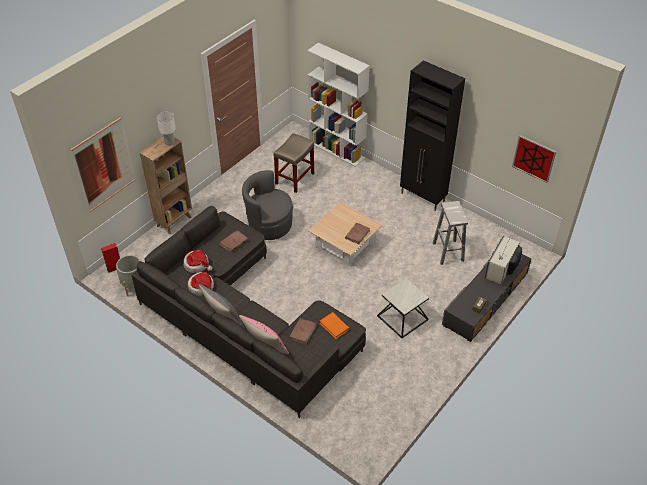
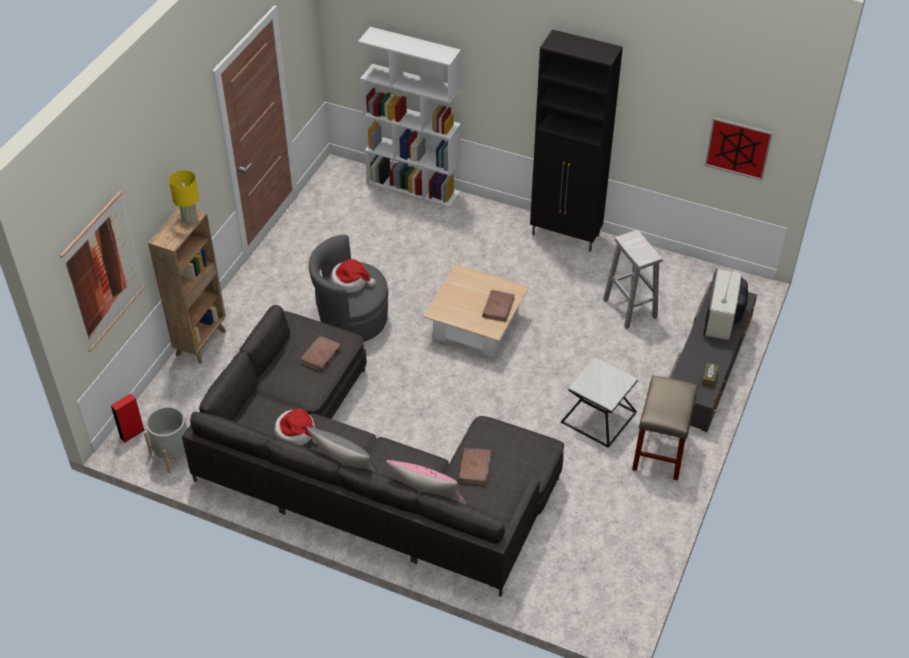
camera: 15 degrees left, 0 degrees up
white table lamp [157,112,176,146] -> yellow table lamp [169,170,199,224]
hat [183,250,212,273] -> hat moved to [331,259,376,293]
beige stool [273,133,314,193] -> beige stool moved to [632,376,698,480]
orange book [320,312,350,339] -> none

